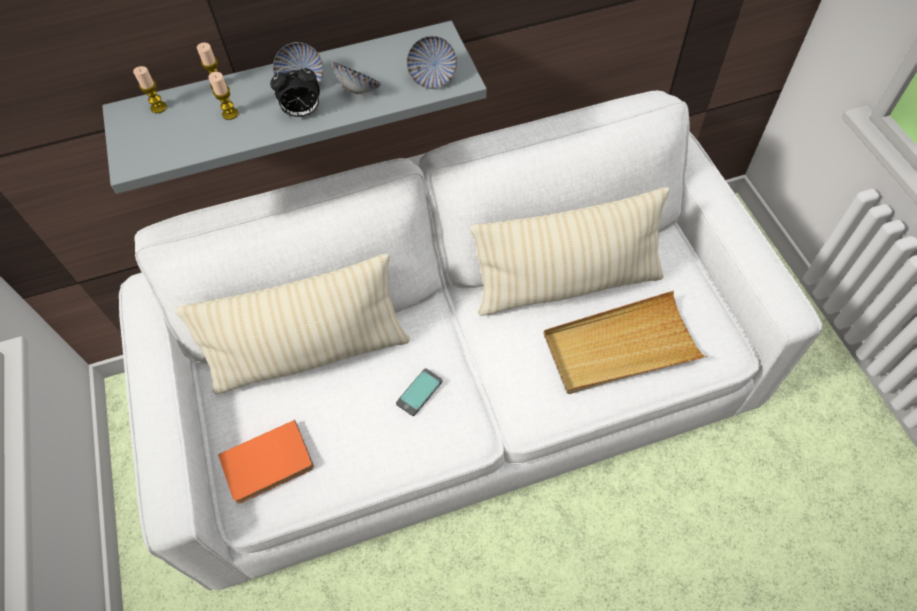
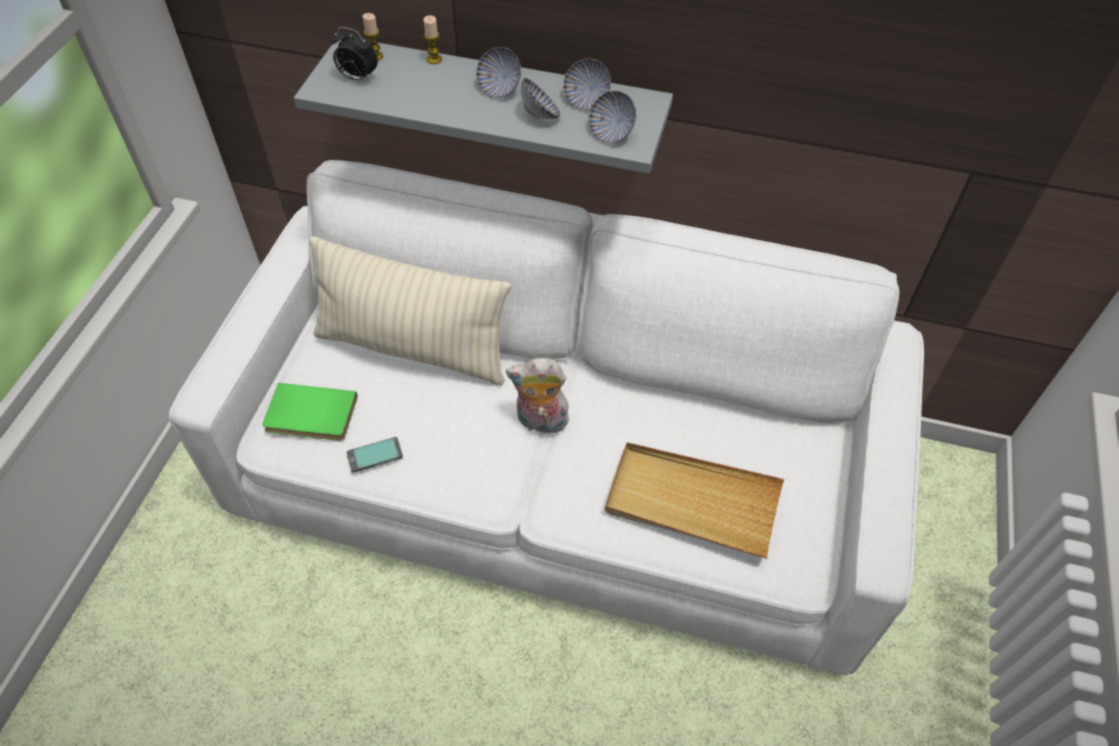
camera: 30 degrees right, 5 degrees down
candle [208,72,238,120] -> none
orange book [218,420,314,504] -> green book [262,383,358,441]
alarm clock [270,65,320,117] -> alarm clock moved to [330,27,378,82]
phone [396,368,442,416] -> phone moved to [346,437,403,472]
beige pillow [470,187,670,316] -> none
none -> plush toy [506,358,569,434]
none -> bowl [563,59,611,110]

